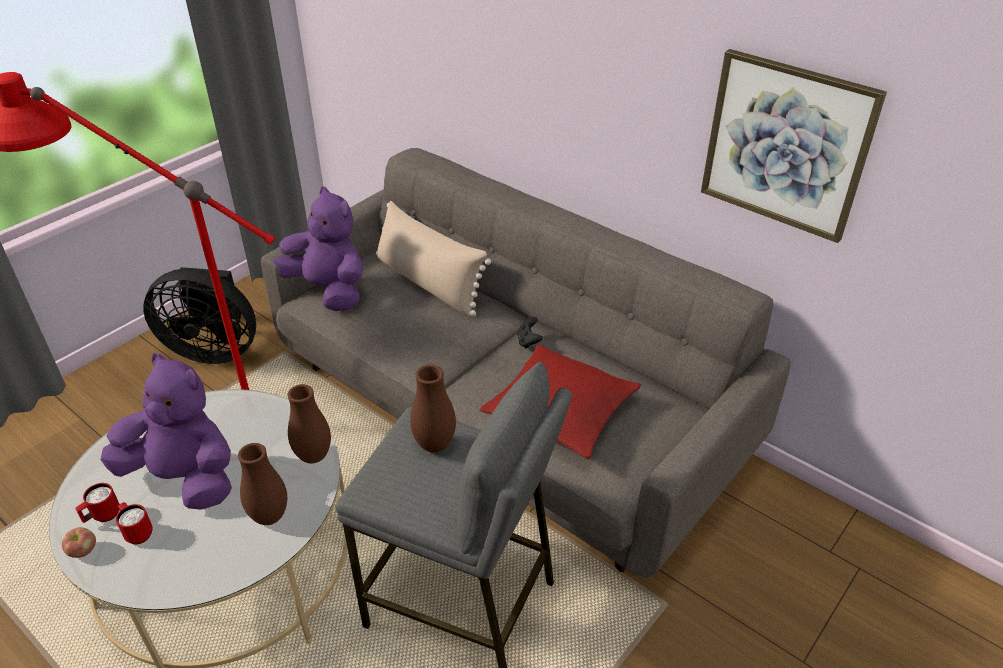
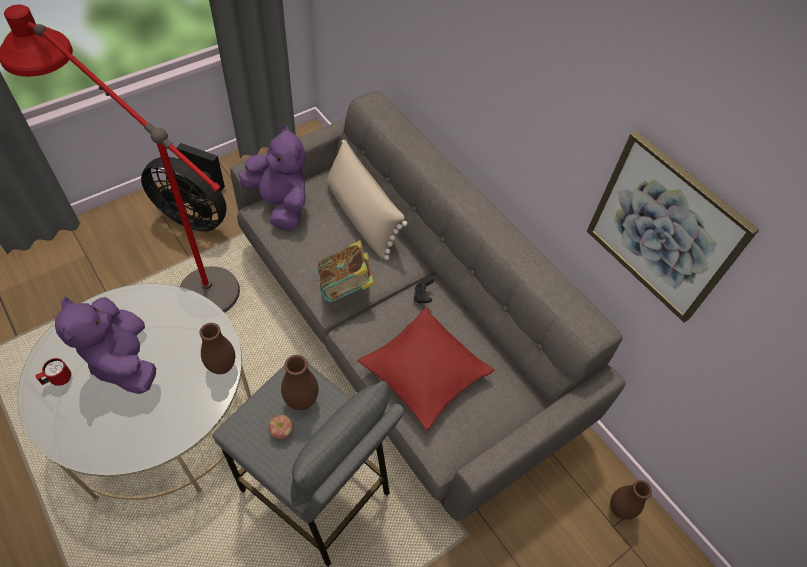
camera: 10 degrees right, 15 degrees up
apple [62,527,96,558] -> apple moved to [269,415,294,440]
purple plush toy [100,353,232,510] -> purple plush toy turned 150 degrees counterclockwise [55,297,156,394]
red mug [116,502,153,544] -> none
brown vase [238,443,287,525] -> brown vase moved to [610,480,652,520]
none -> book [318,240,375,302]

